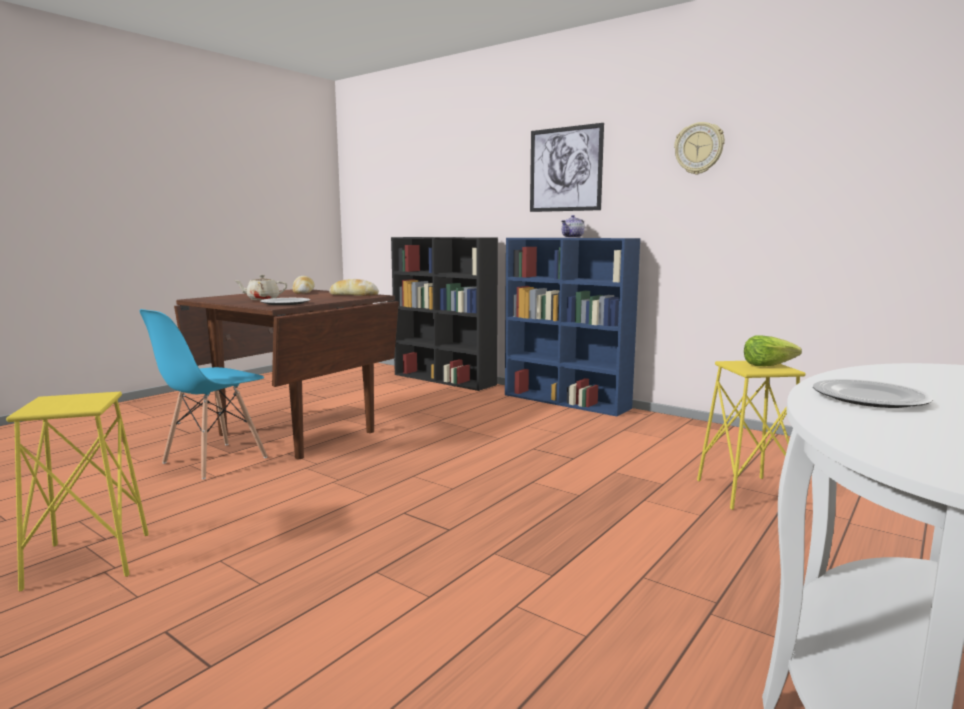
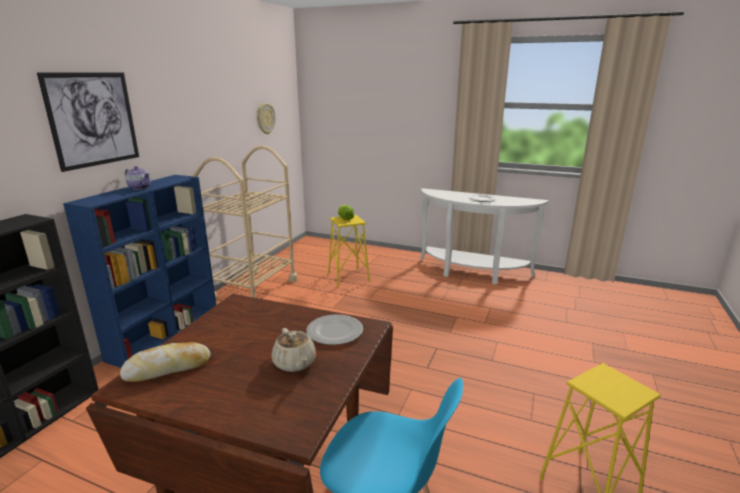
camera: 105 degrees left, 10 degrees up
bread [329,279,379,296] -> none
wall clock [674,122,725,175] -> wall clock moved to [257,103,276,134]
none -> beige cart [193,146,298,300]

